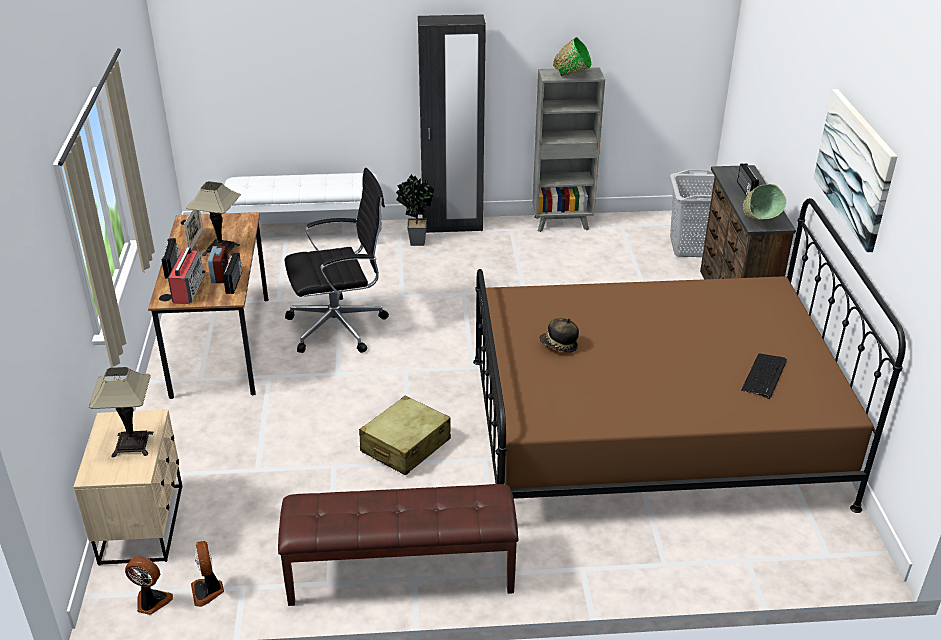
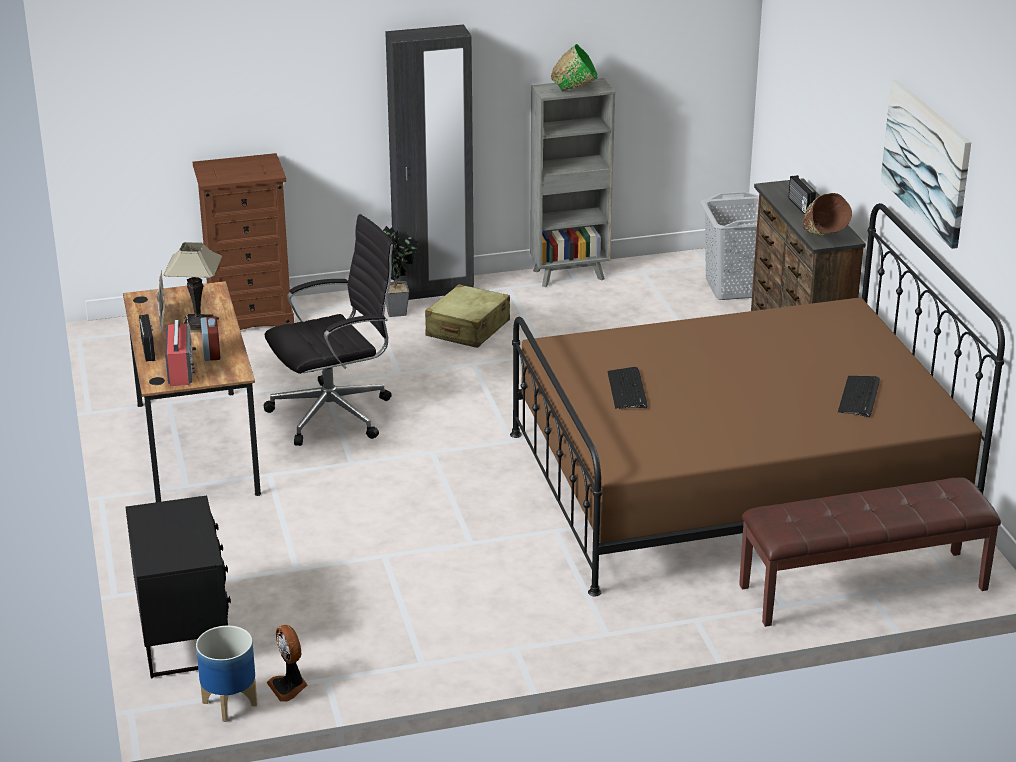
camera: 10 degrees left, 5 degrees down
beige nightstand [74,410,182,566] -> black nightstand [125,496,231,678]
table lamp [89,367,153,457] -> none
fan [125,556,173,615] -> planter [196,626,257,722]
radio [223,253,242,294] -> none
white bench [224,173,379,244] -> brown dresser [193,153,294,330]
brown bench [278,484,519,606] -> brown bench moved to [739,477,1001,627]
beige suitcase [359,396,451,475] -> beige suitcase moved to [425,284,510,348]
hat [539,318,579,353] -> keyboard [607,367,647,409]
green bowl [743,184,786,220] -> brown bowl [803,193,852,235]

